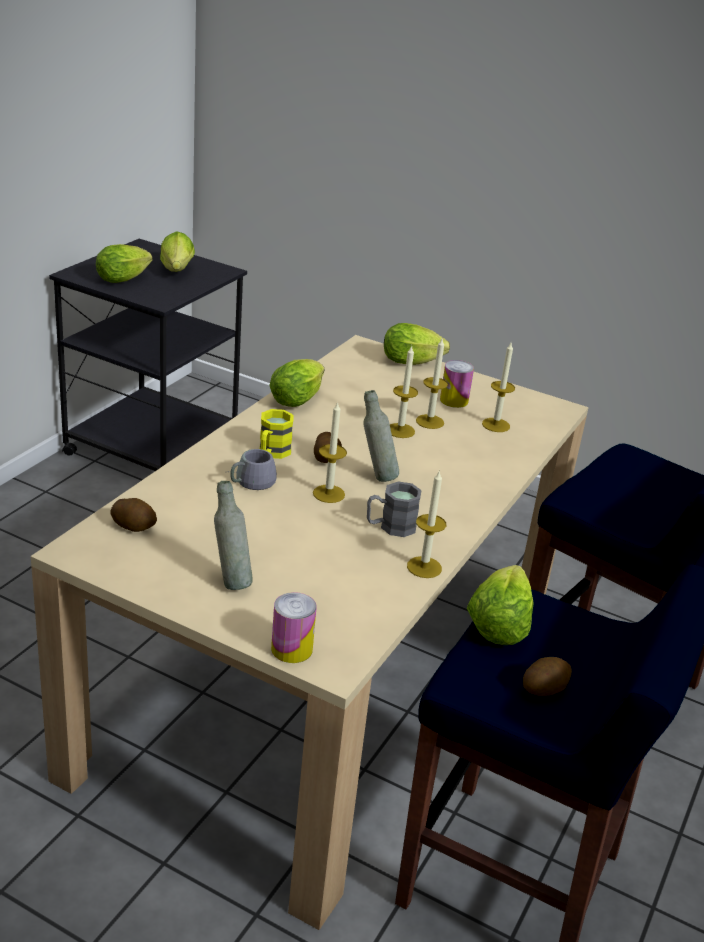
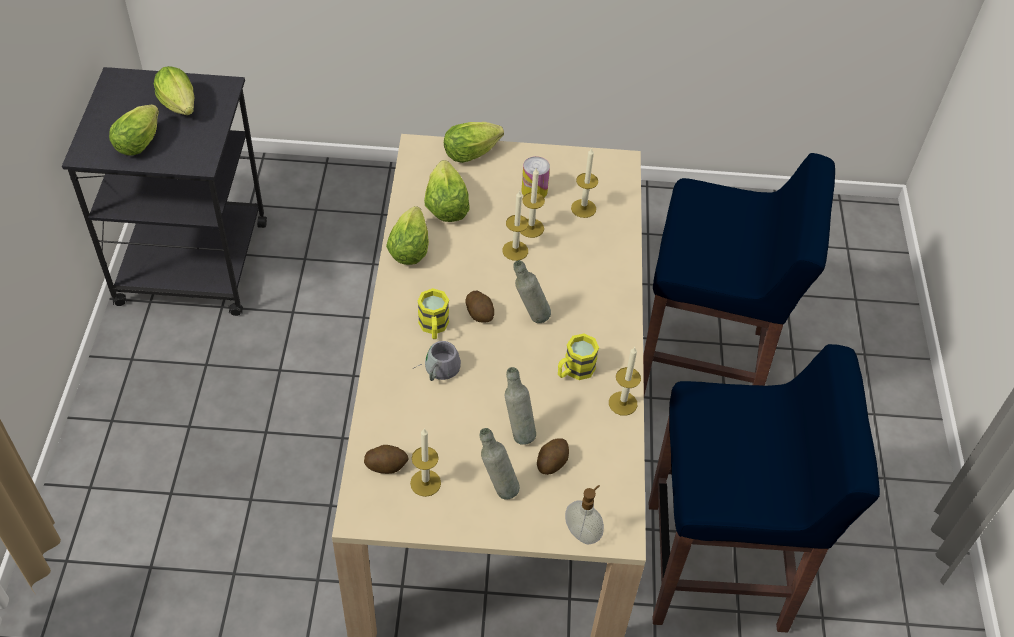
camera: 25 degrees left, 20 degrees up
can [271,592,317,663] -> soap dispenser [565,485,604,544]
candle [313,401,347,503] -> candle moved to [410,428,441,497]
grey mug [367,481,422,537] -> yellow mug [558,333,599,380]
lettuce [467,565,534,645] -> lettuce moved to [424,160,470,222]
potato [523,657,572,696] -> potato moved to [537,438,569,475]
none -> grey bottle [505,367,536,445]

